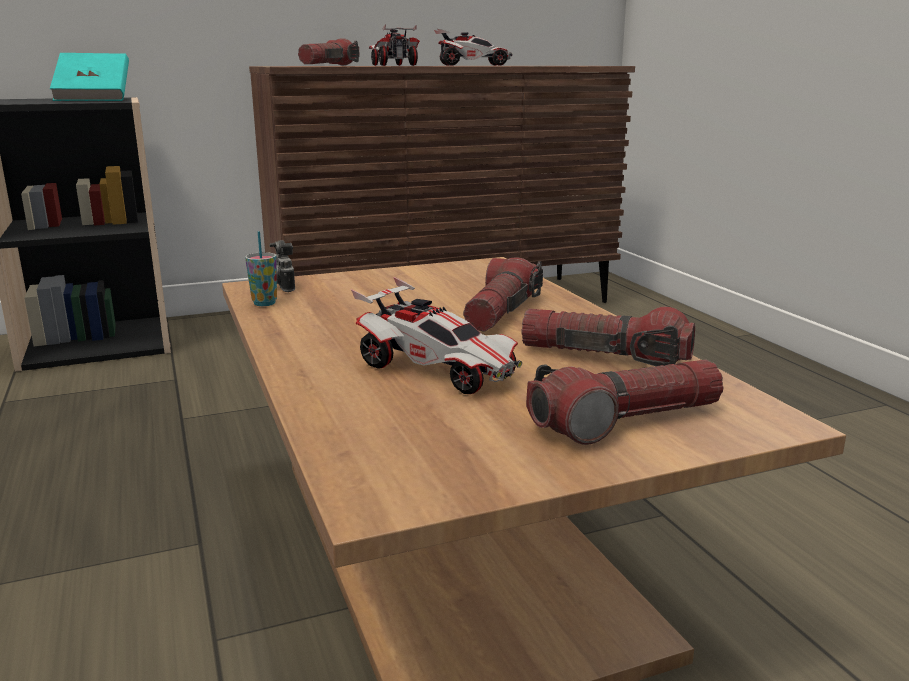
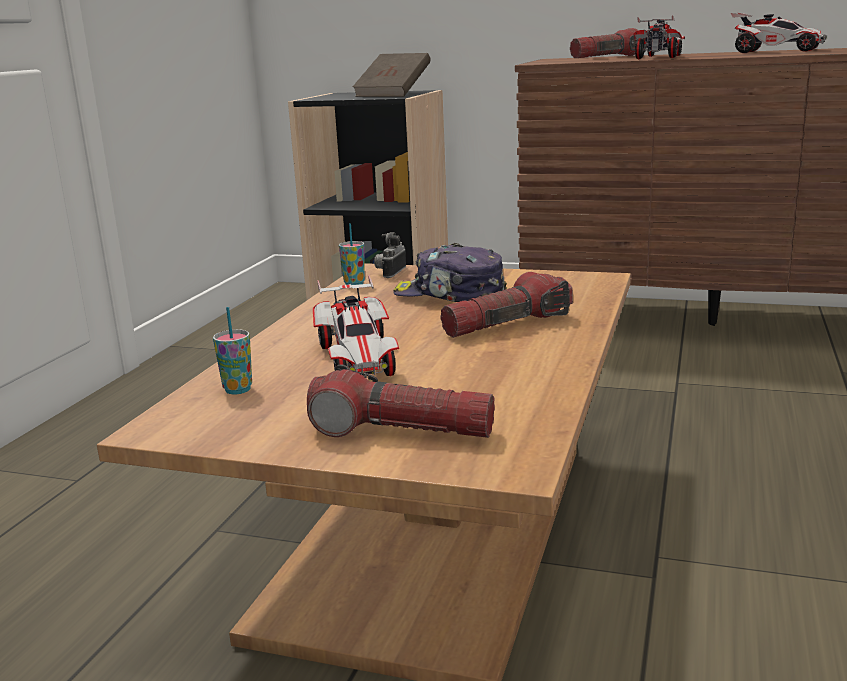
camera: 40 degrees right, 0 degrees up
turquoise book [50,53,129,101] -> brown book [353,53,430,97]
flashlight [521,307,695,366] -> none
none -> cup [213,307,252,395]
none -> cap [393,243,507,302]

